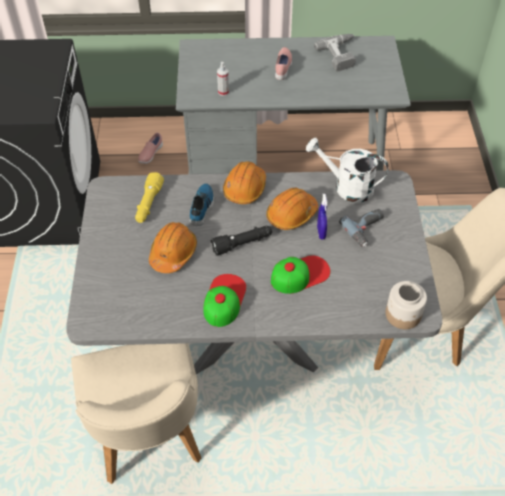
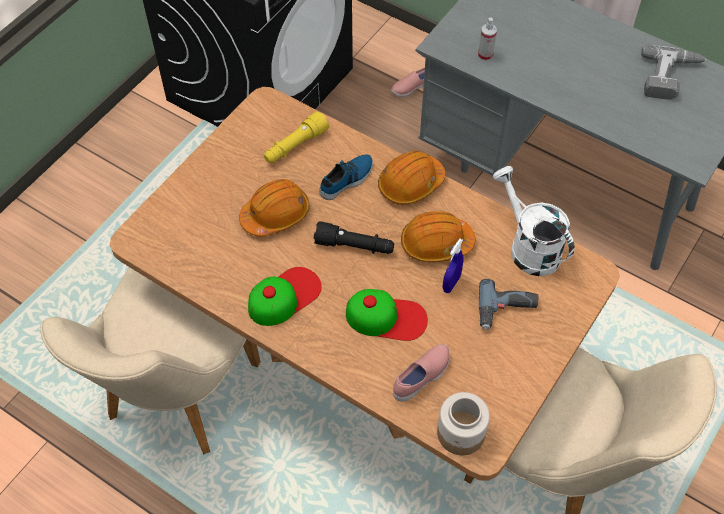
camera: 35 degrees right, 5 degrees up
grey dining table [66,170,442,374] -> brown dining table [110,87,620,481]
pink shoe [275,47,292,80] -> pink shoe moved to [393,344,450,401]

